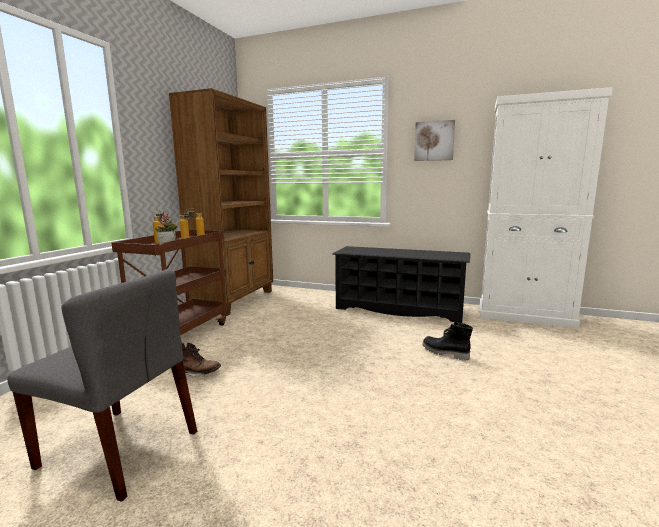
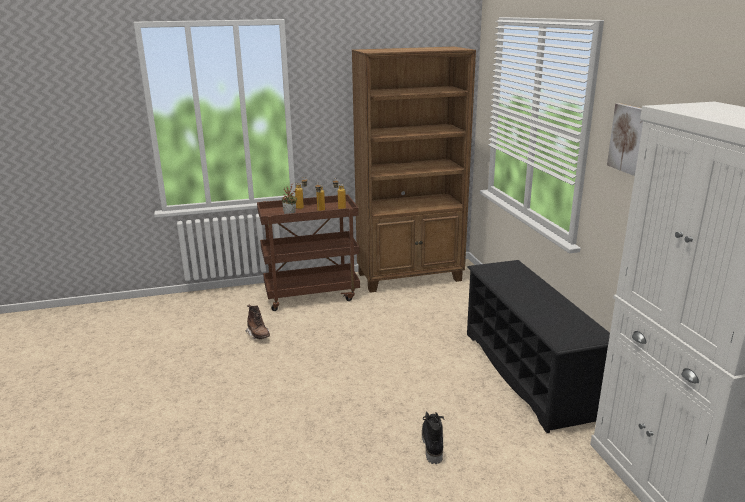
camera: 55 degrees right, 10 degrees up
grey chair [7,269,197,502] -> none

